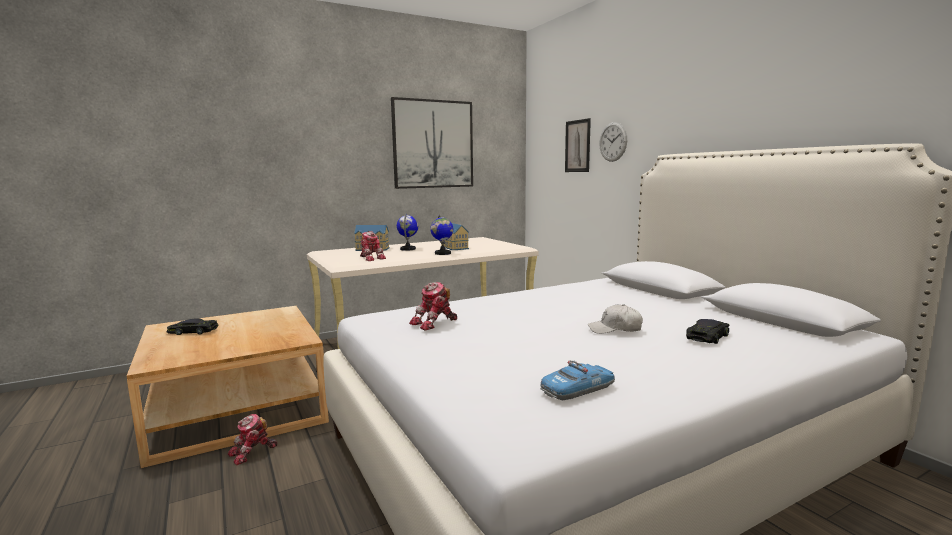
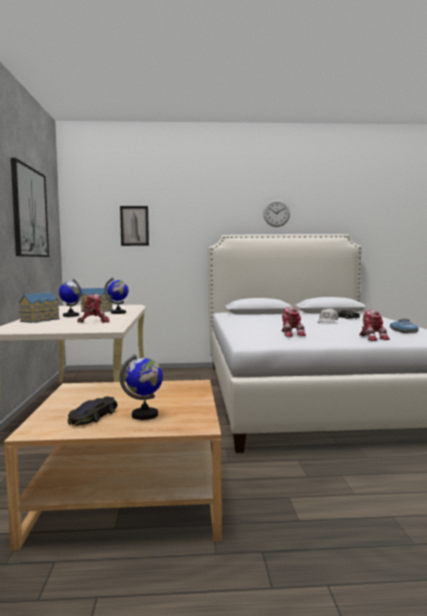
camera: 65 degrees left, 5 degrees down
toy robot [228,414,277,466] -> toy robot moved to [359,309,390,341]
wall clock [599,122,627,162] -> wall clock moved to [263,200,290,227]
none -> globe [119,354,163,420]

